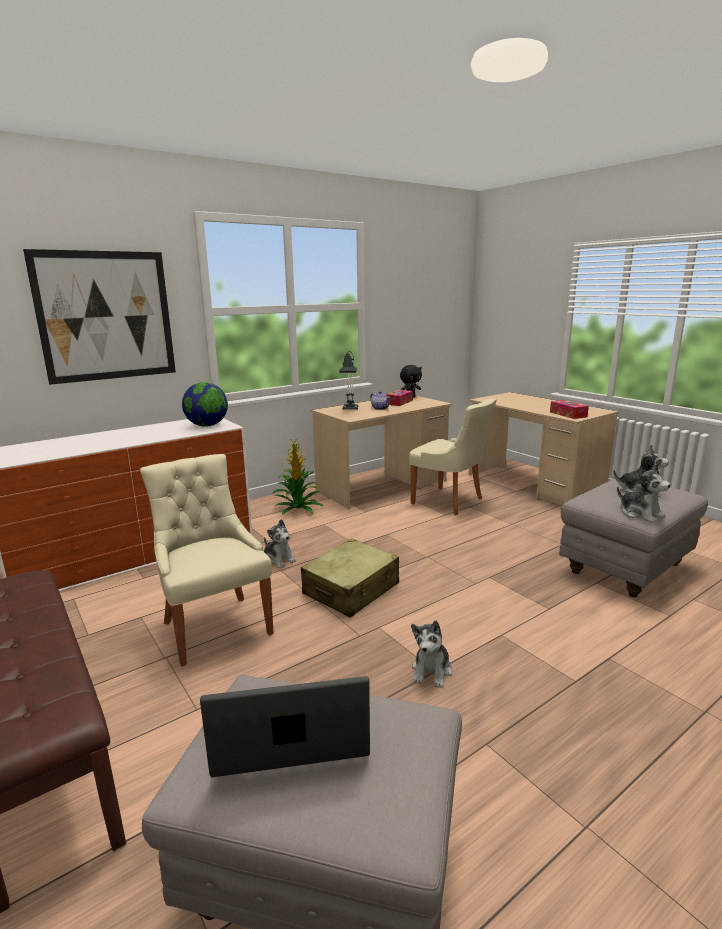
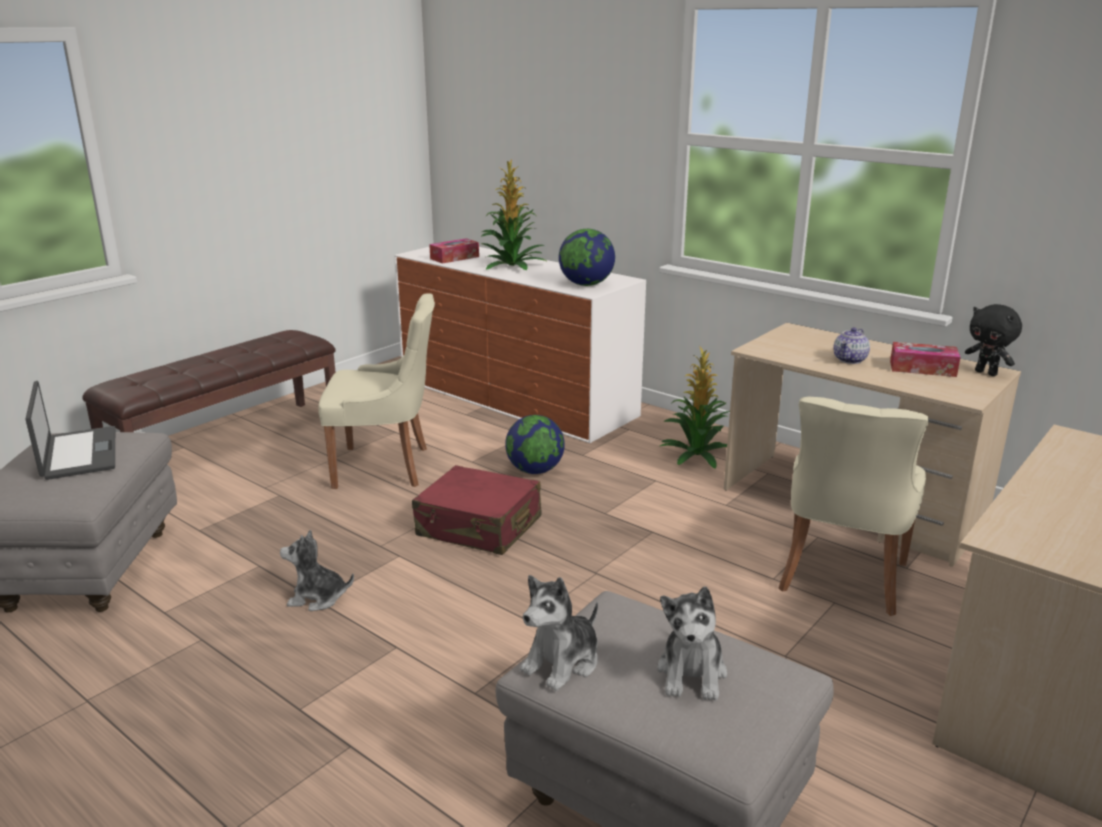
camera: 75 degrees right, 5 degrees up
picture [23,249,176,385] -> none
beige chair [140,454,274,666] -> beige chair turned 45 degrees clockwise [318,293,435,489]
plush toy [264,519,296,568] -> globe [505,415,565,474]
beige suitcase [301,539,399,617] -> red suitcase [412,465,541,555]
table lamp [339,354,359,409] -> none
tissue box [550,400,589,419] -> tissue box moved to [429,238,479,264]
none -> potted plant [481,159,548,270]

